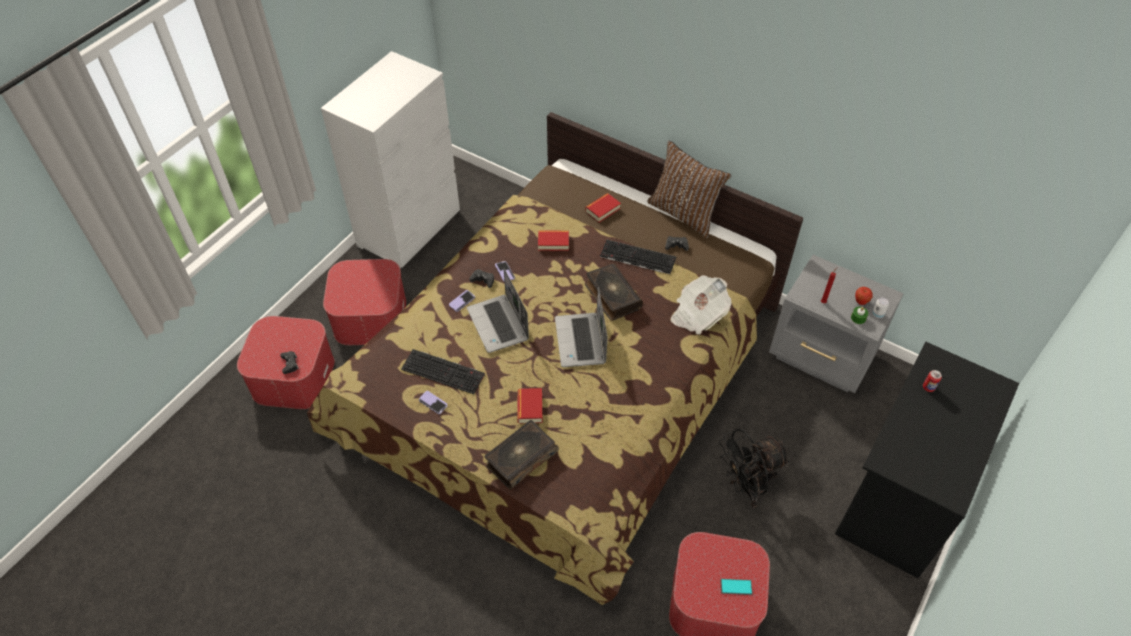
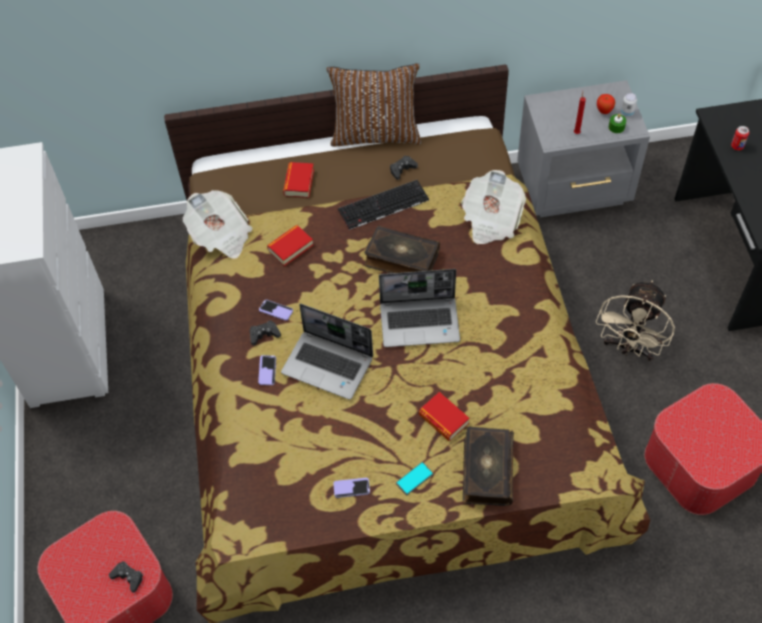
camera: 40 degrees left, 5 degrees up
ottoman [323,259,406,345] -> none
keyboard [401,349,485,394] -> none
laptop [555,287,608,367] -> laptop turned 45 degrees counterclockwise [379,269,460,347]
black fan [719,429,790,508] -> beige fan [596,280,675,361]
phone [720,579,752,595] -> phone moved to [396,462,433,495]
none -> newspaper [183,190,253,259]

